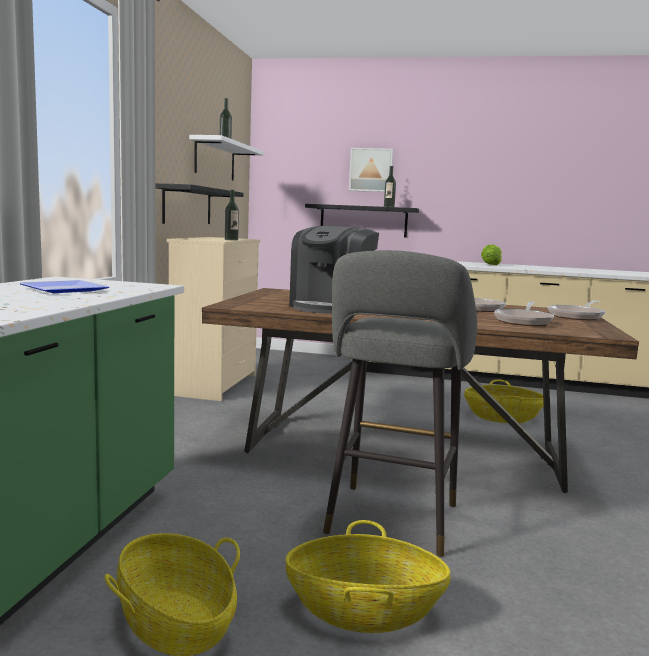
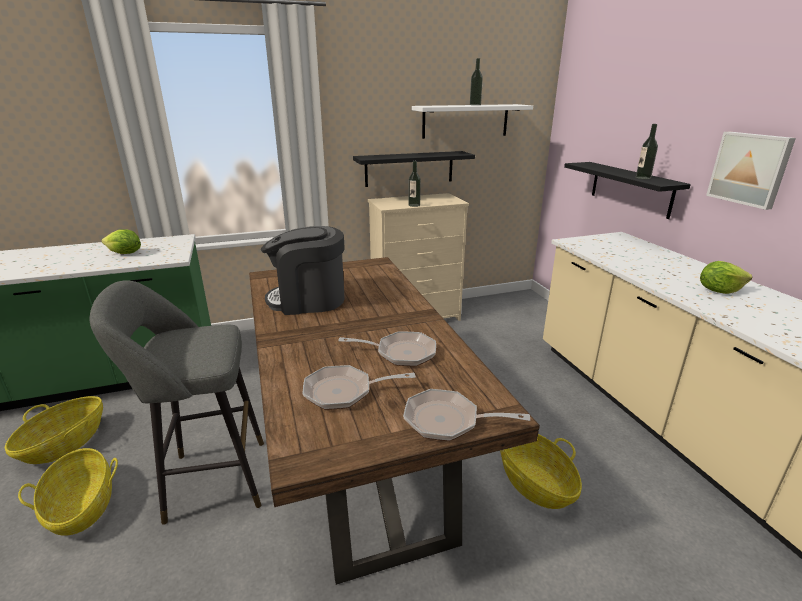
camera: 60 degrees right, 15 degrees up
plate [19,280,109,293] -> lettuce [101,229,141,254]
picture [349,148,393,192] -> picture moved to [706,132,796,210]

